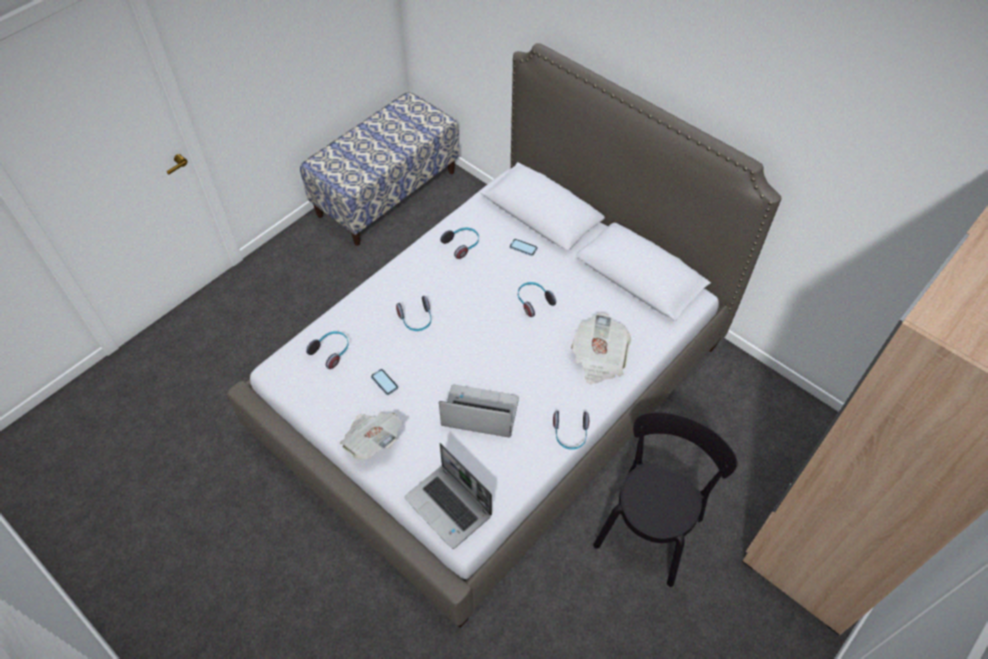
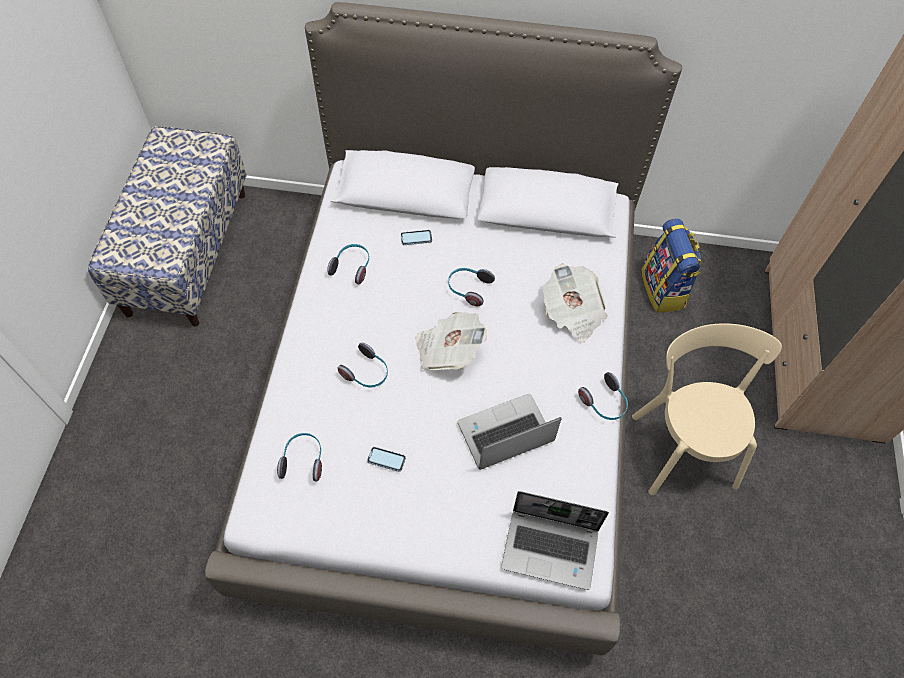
camera: 35 degrees left, 5 degrees up
newspaper [339,412,403,459] -> newspaper moved to [415,312,487,370]
black chair [593,412,738,587] -> beige chair [632,323,782,495]
none -> backpack [641,219,701,313]

